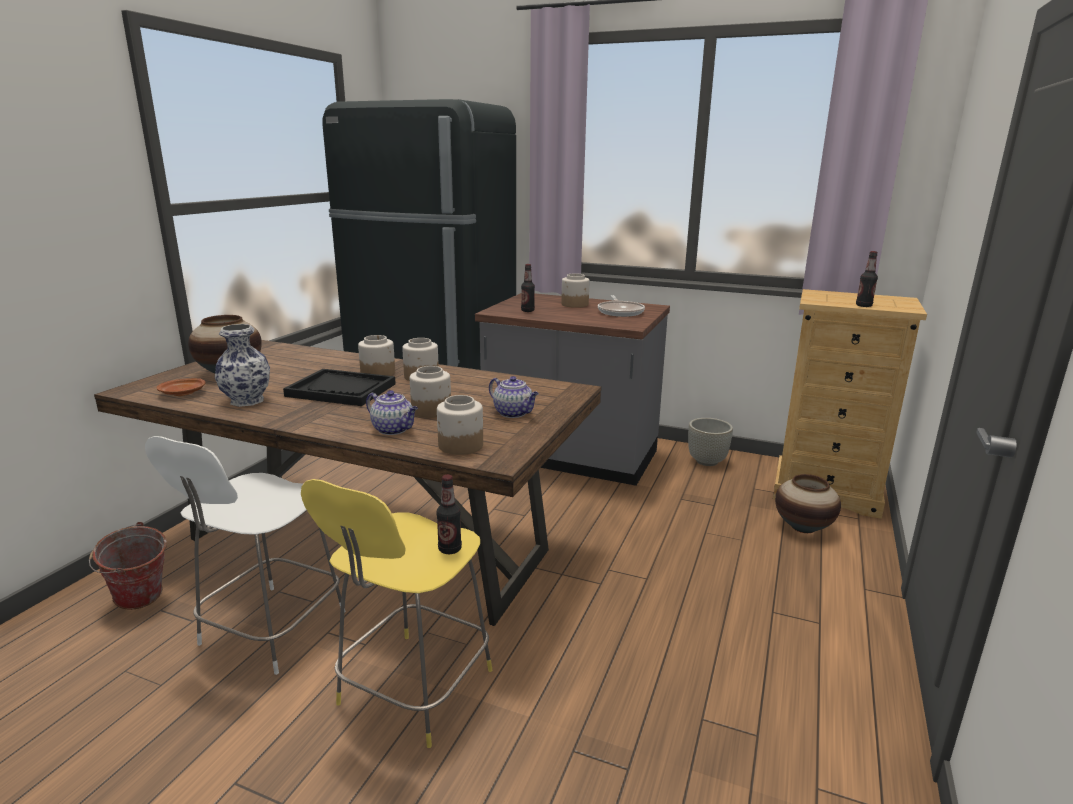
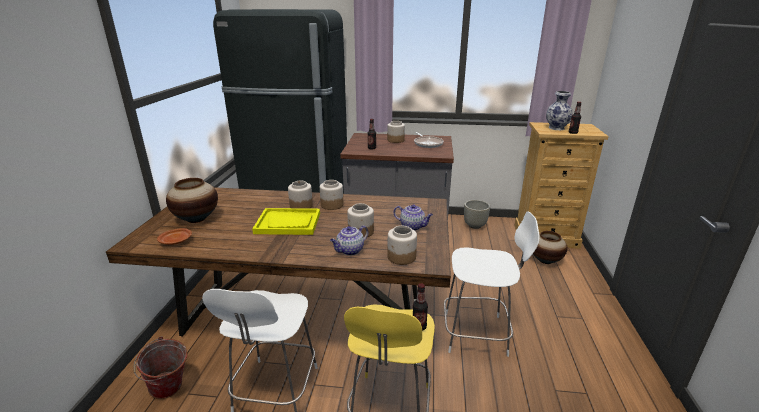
camera: 15 degrees left, 5 degrees up
vase [215,324,270,407] -> vase moved to [546,91,573,130]
black tray [283,369,396,406] -> yellow tray [252,208,320,235]
teapot [366,390,418,435] -> teapot turned 120 degrees clockwise [330,225,368,255]
none -> white stool [444,211,540,357]

